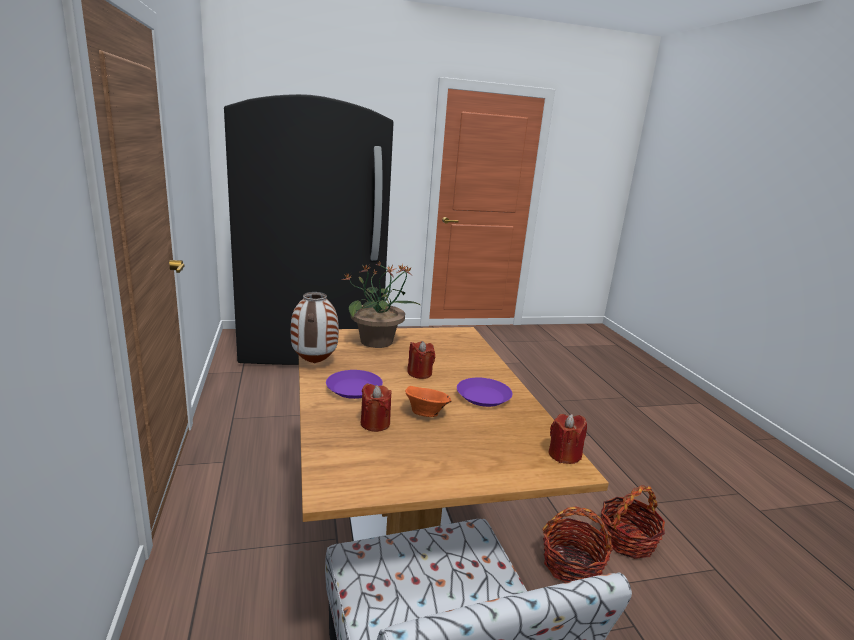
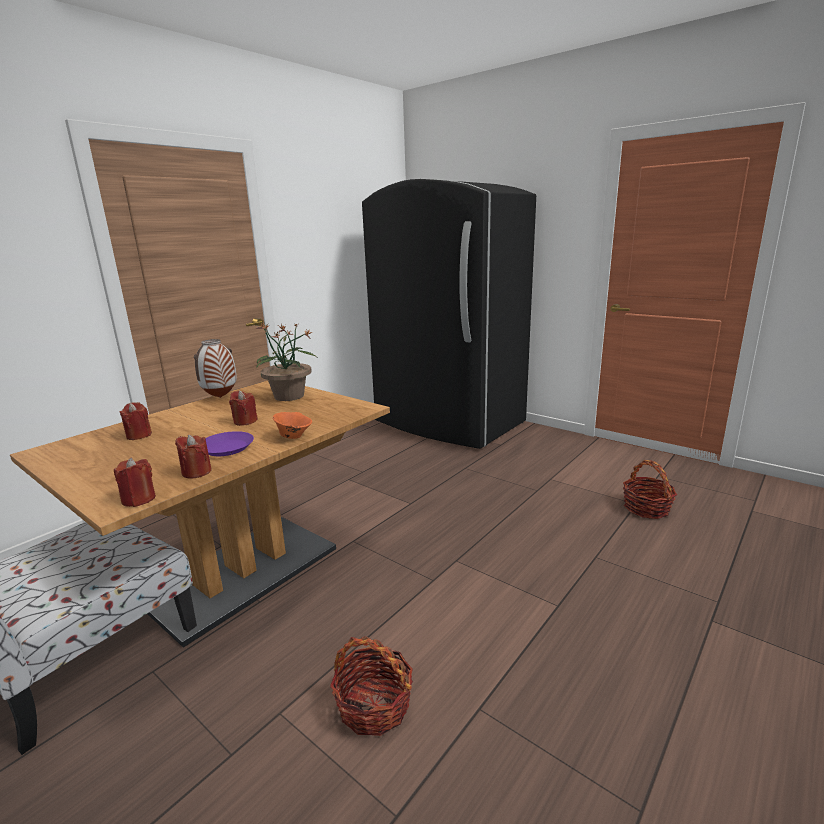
camera: 55 degrees right, 0 degrees up
purple plate [326,370,383,399] -> none
orange bowl [405,386,451,417] -> orange bowl moved to [273,412,312,439]
basket [542,506,613,583] -> basket moved to [623,460,677,519]
none -> red candle [175,435,212,478]

